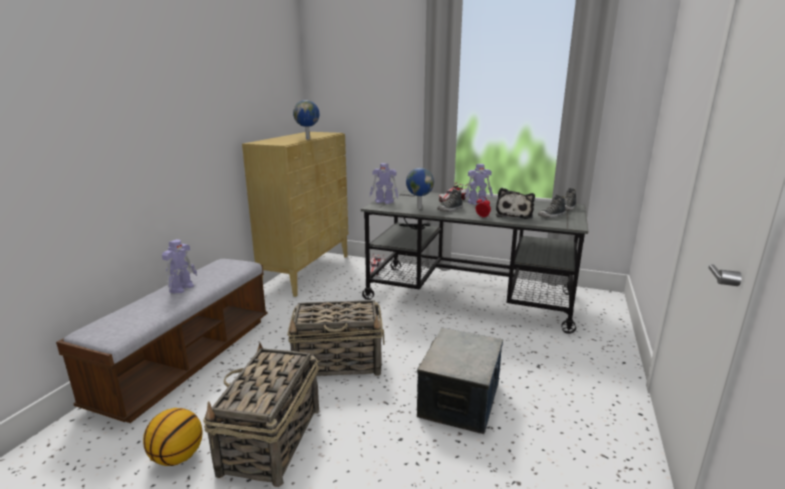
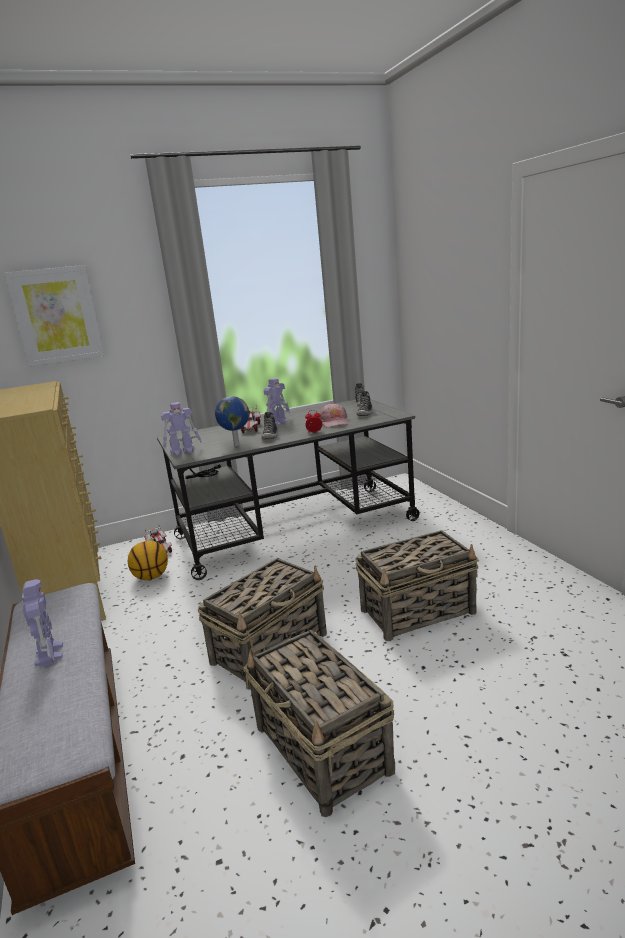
camera: 40 degrees left, 0 degrees up
basketball [143,408,203,466] -> basketball moved to [128,541,168,580]
globe [293,100,319,140] -> none
storage box [417,328,503,434] -> basket [355,530,478,641]
plush toy [496,188,535,219] -> pink cap [319,403,350,428]
none -> picture [4,265,105,367]

